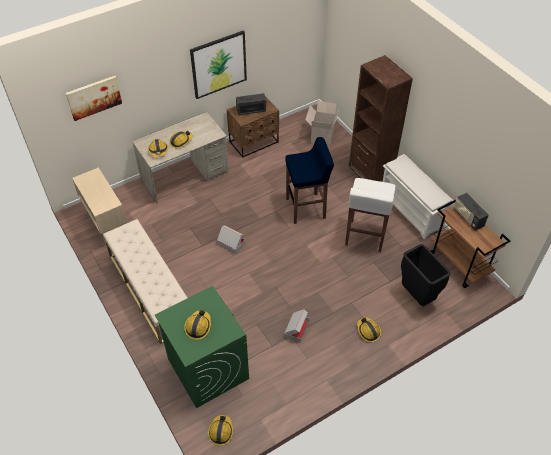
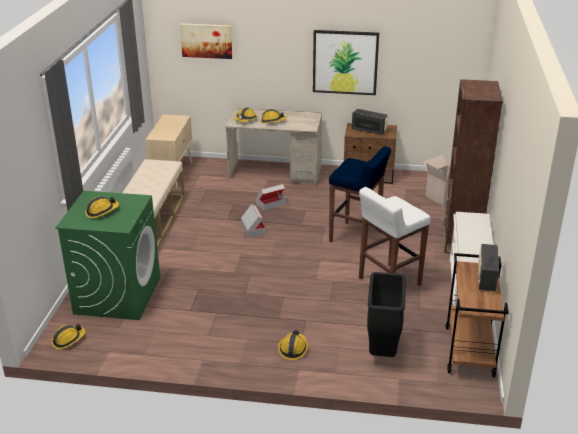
camera: 40 degrees right, 20 degrees down
cardboard box [284,309,309,343] -> cardboard box moved to [256,184,287,210]

